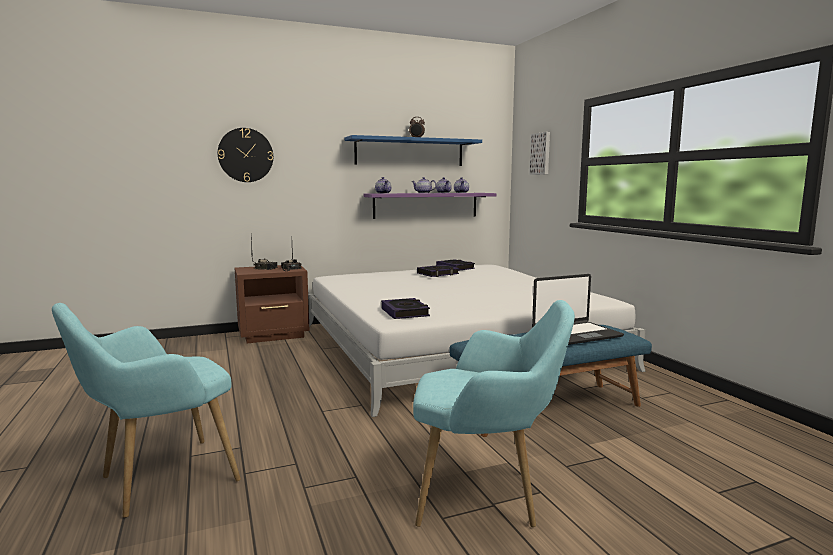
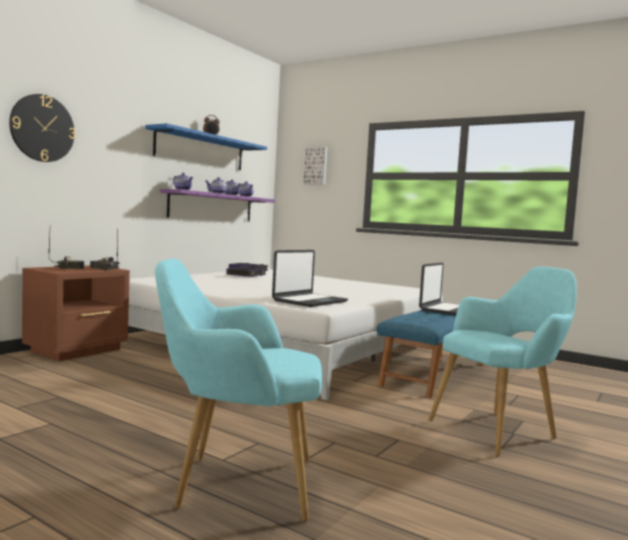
camera: 35 degrees left, 5 degrees down
turquoise armchair [52,303,241,518] -> turquoise armchair turned 75 degrees clockwise [155,259,322,521]
book [381,298,430,319] -> laptop [272,250,348,307]

